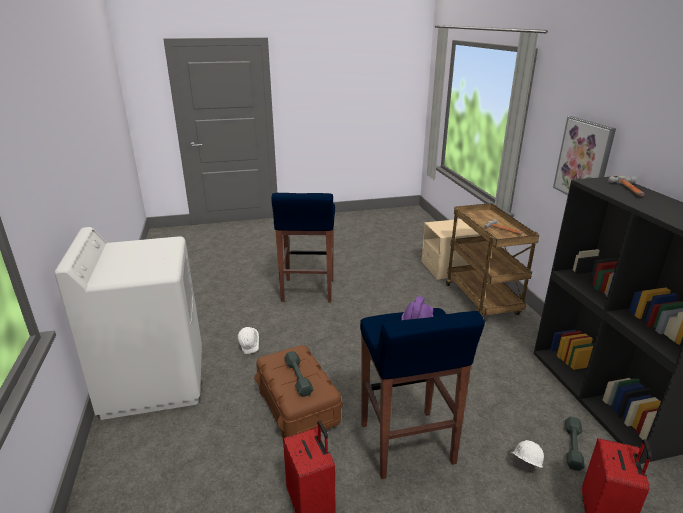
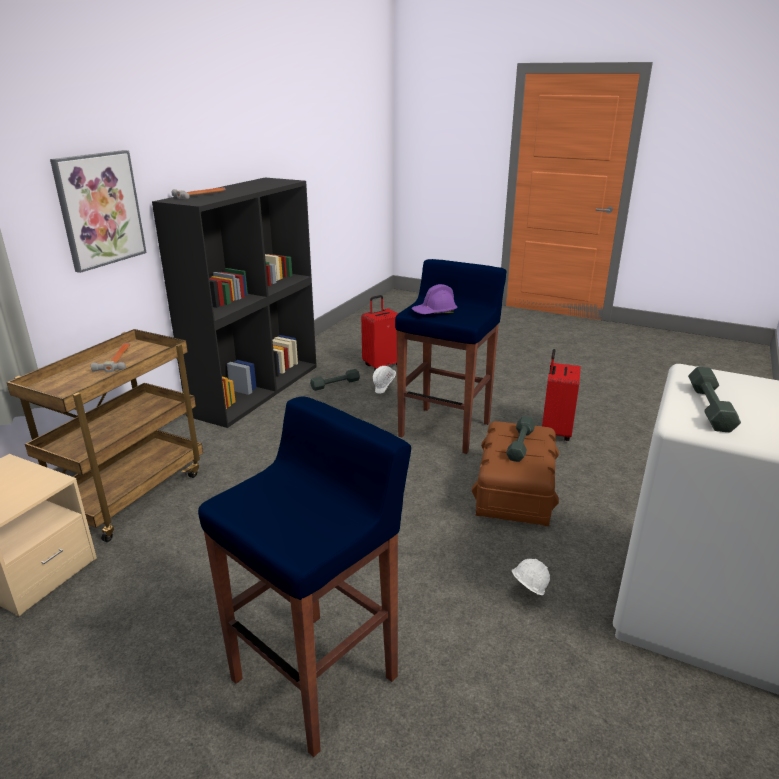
camera: 140 degrees left, 0 degrees up
none -> grey dumbbell [688,367,741,432]

